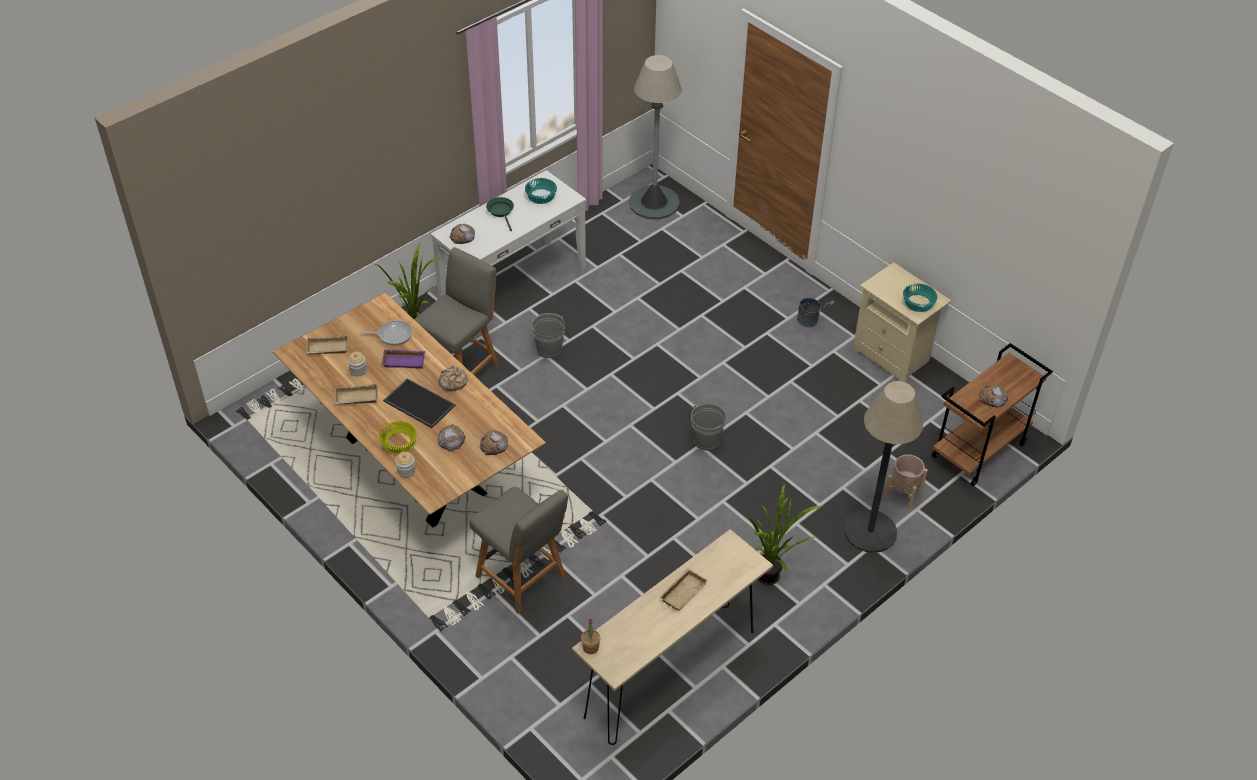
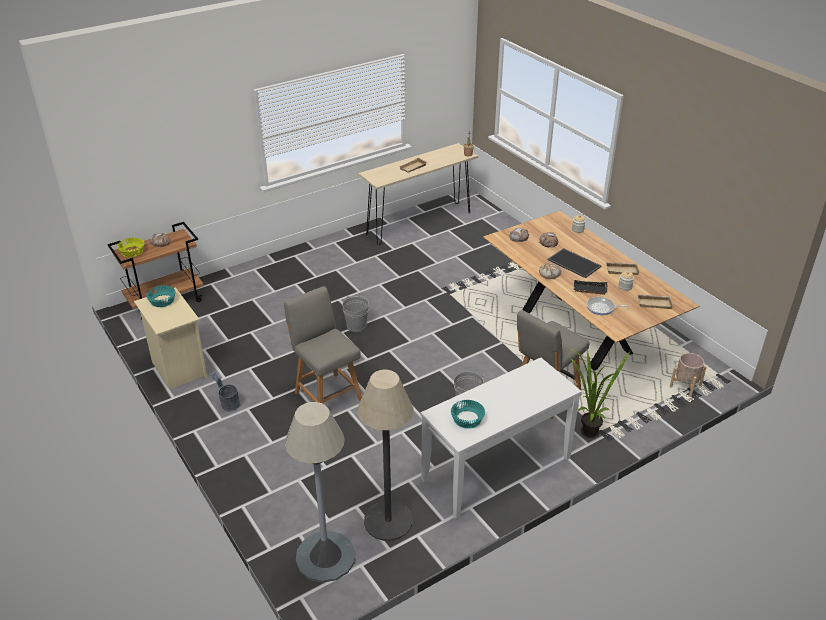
camera: 170 degrees left, 10 degrees down
yellow bowl [379,421,417,454] -> yellow bowl moved to [117,237,144,257]
purple tray [382,350,425,368] -> black tray [574,280,607,295]
bread [450,224,475,244] -> none
grey chair [469,487,568,614] -> grey chair moved to [284,286,362,404]
green frying pan [486,197,514,231] -> none
potted plant [748,482,821,585] -> none
floor lamp [844,381,923,553] -> floor lamp moved to [357,370,413,541]
beige planter [884,454,928,509] -> beige planter moved to [670,353,706,398]

